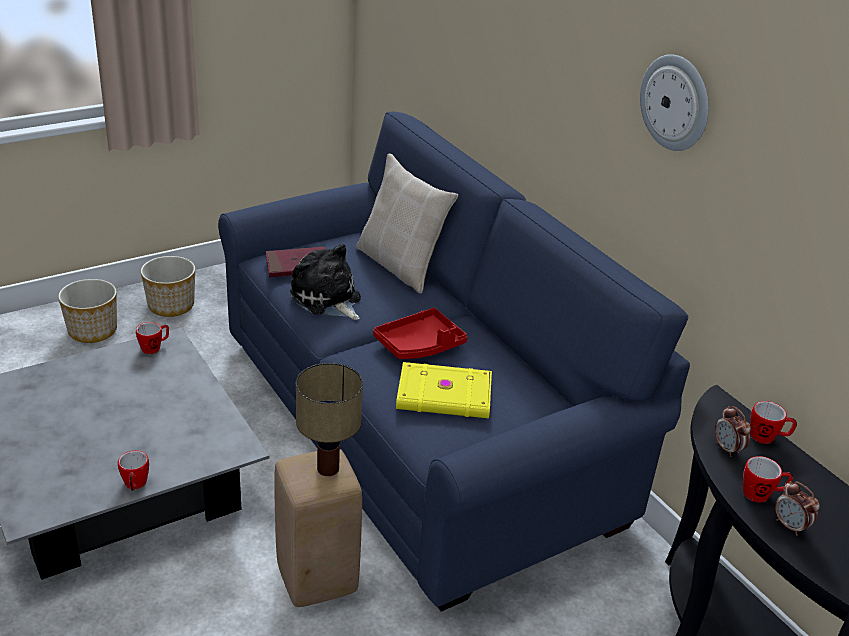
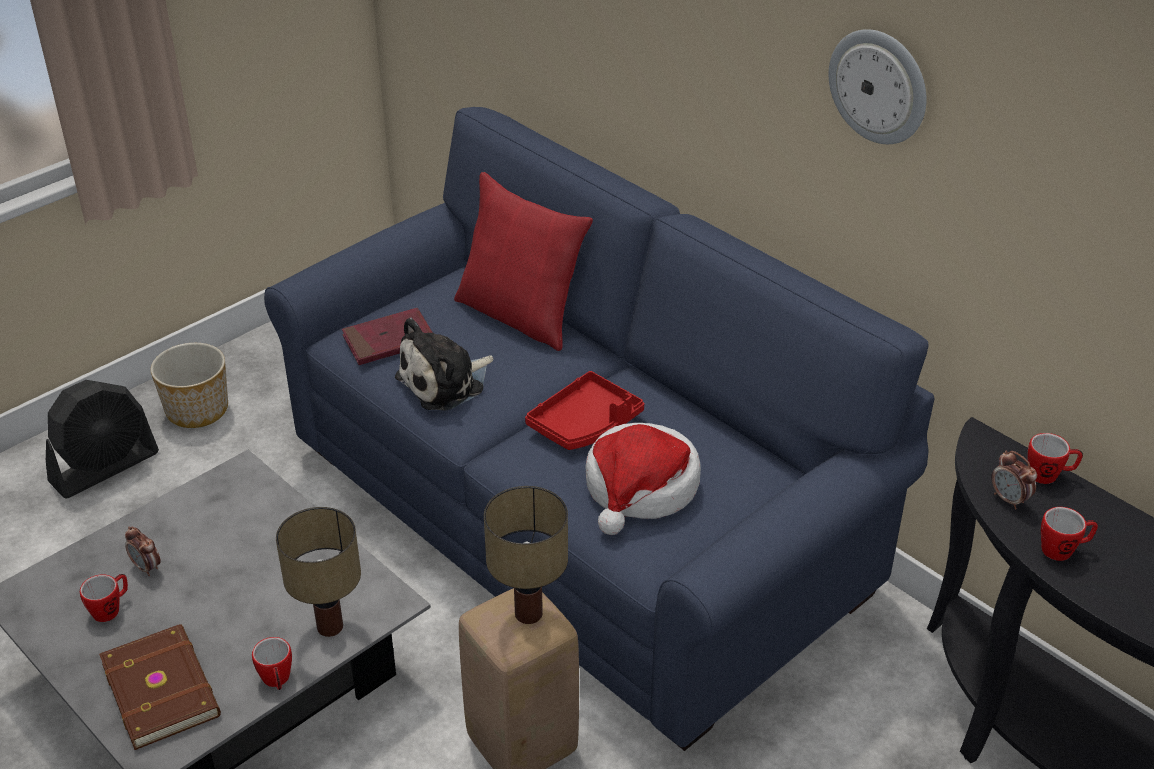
camera: 10 degrees left, 5 degrees up
planter [58,279,117,343] -> black fan [46,380,159,499]
mug [136,322,169,354] -> mug moved to [80,574,128,622]
plush toy [290,243,361,320] -> plush toy turned 75 degrees counterclockwise [395,318,493,411]
beige pillow [356,154,458,294] -> red pillow [454,172,593,351]
yellow book [396,362,492,418] -> hat [585,423,701,535]
alarm clock [775,481,820,536] -> alarm clock moved to [125,527,161,576]
none -> brown book [99,624,221,750]
none -> table lamp [276,507,361,637]

